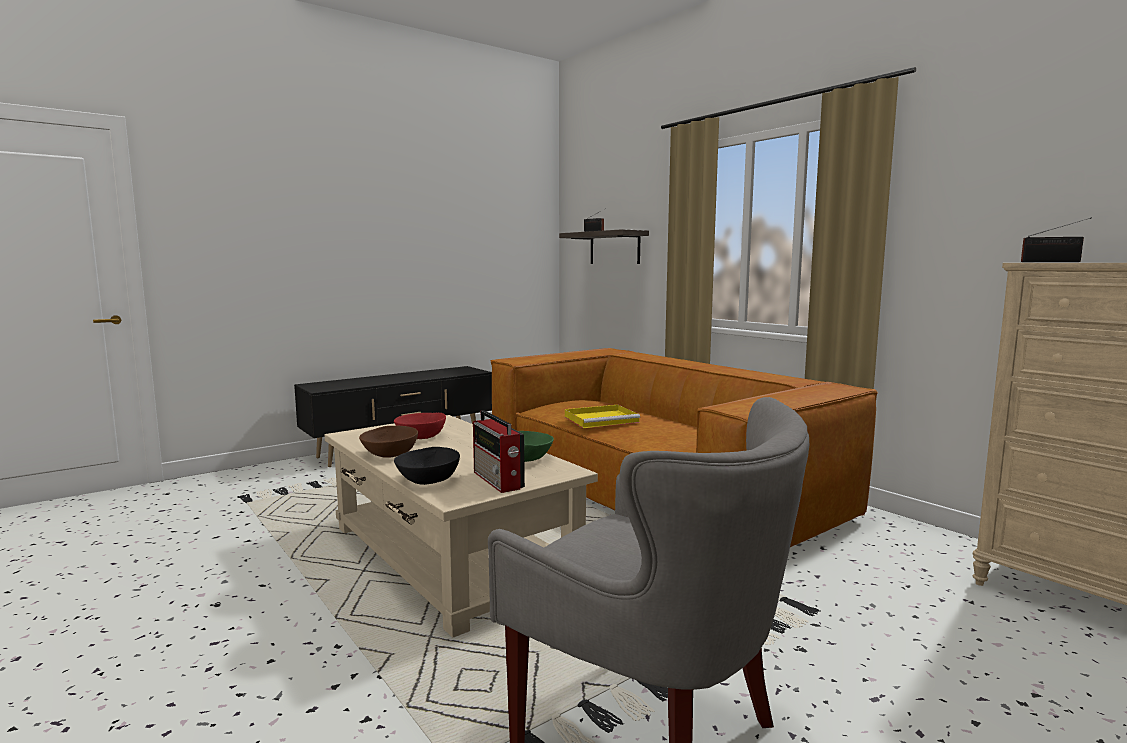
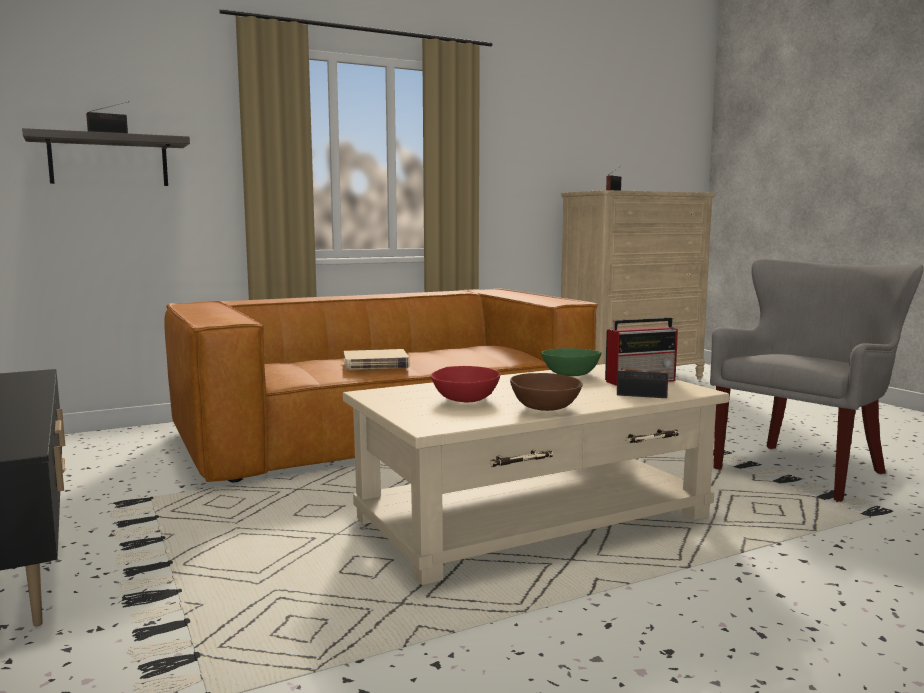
camera: 80 degrees left, 0 degrees up
black bowl [394,447,460,485] -> radio [617,354,675,398]
yellow tray [565,405,640,428] -> beige book [344,349,410,370]

